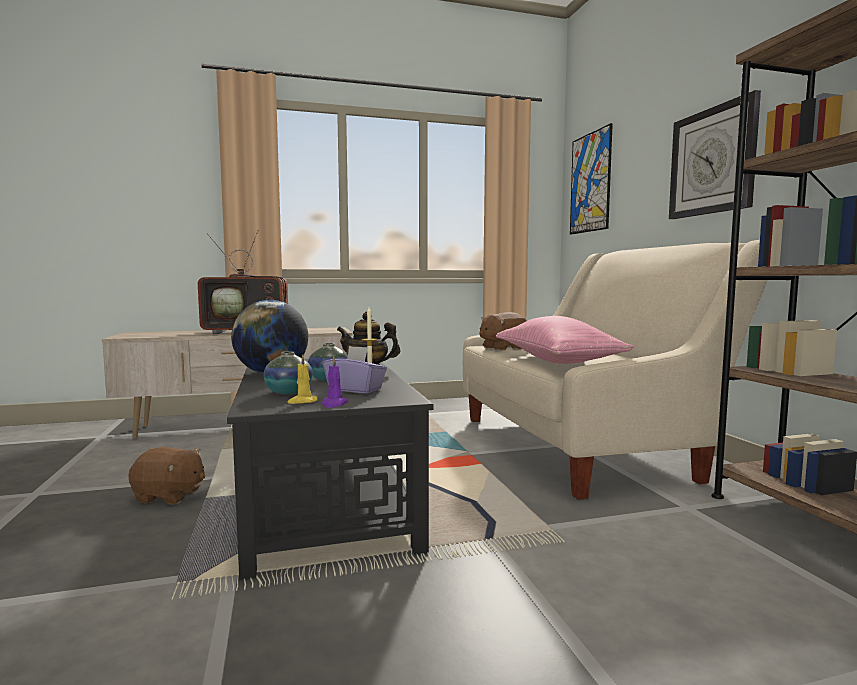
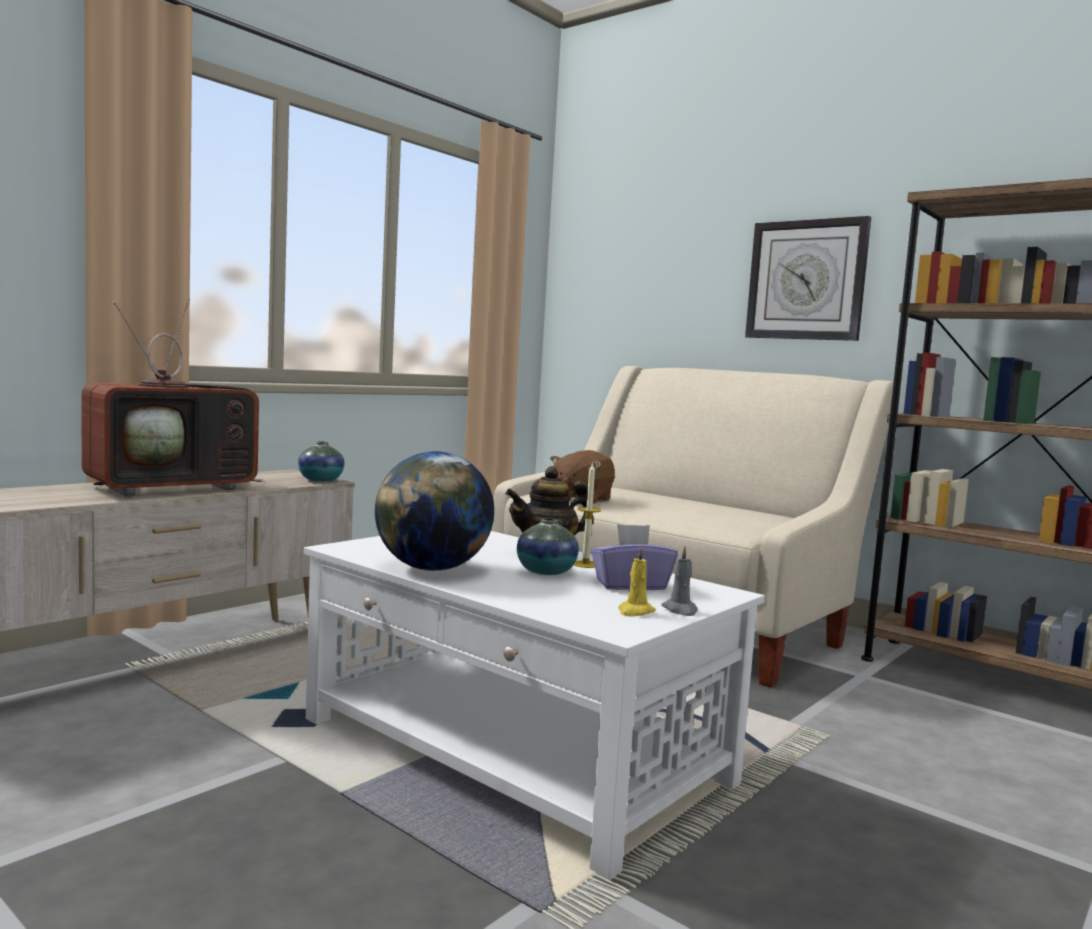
camera: 35 degrees left, 0 degrees up
brown plush toy [128,447,205,504] -> none
black coffee table [227,359,433,580] -> white coffee table [304,531,765,881]
vase [264,351,313,394] -> vase moved to [298,441,345,482]
purple candle [322,357,349,408] -> grey candle [661,546,698,616]
pink pillow [496,316,633,364] -> none
picture [570,123,613,235] -> none

